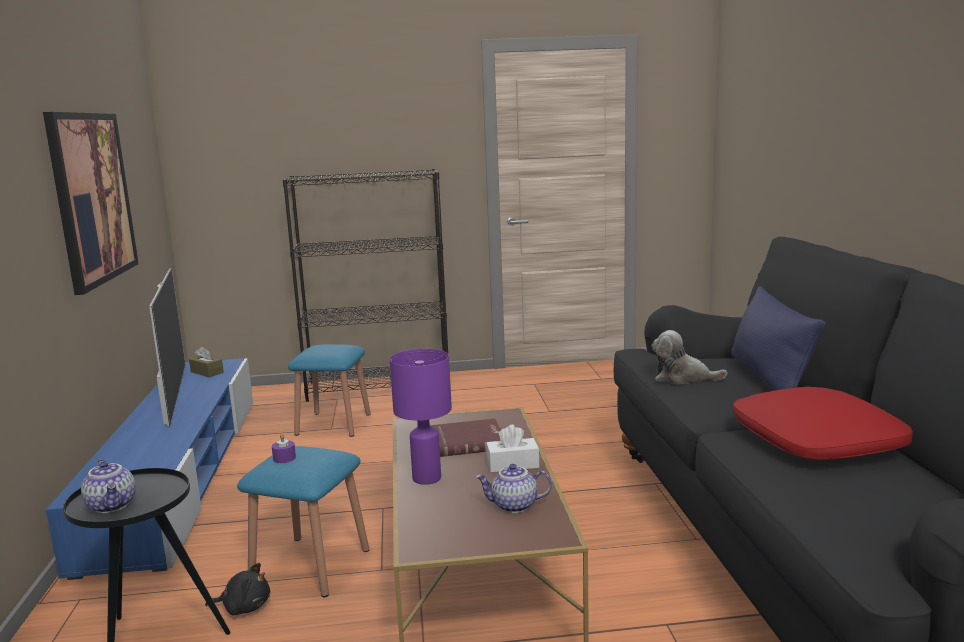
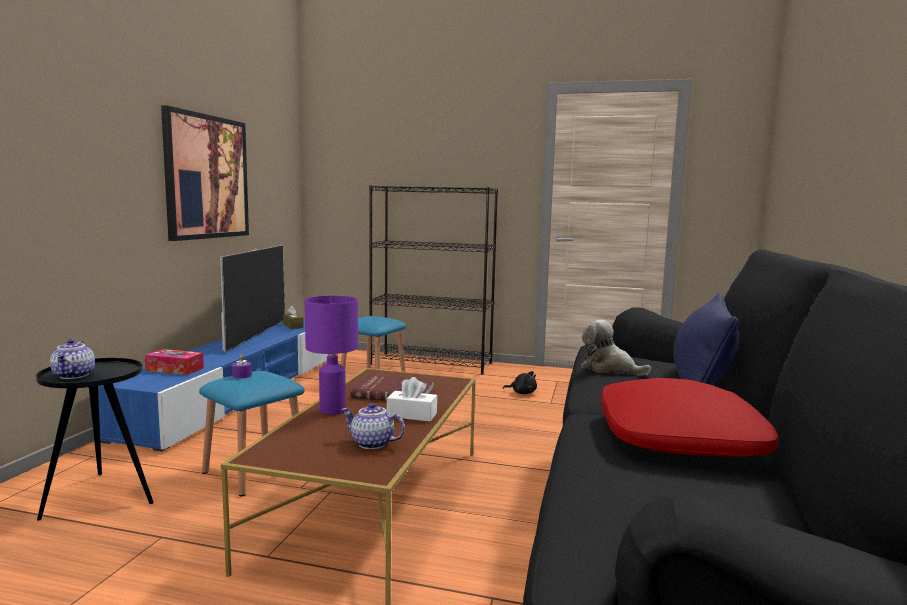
camera: 20 degrees right, 5 degrees down
black plush toy [205,563,270,616] -> black plush toy moved to [503,371,537,394]
none -> tissue box [145,349,204,375]

